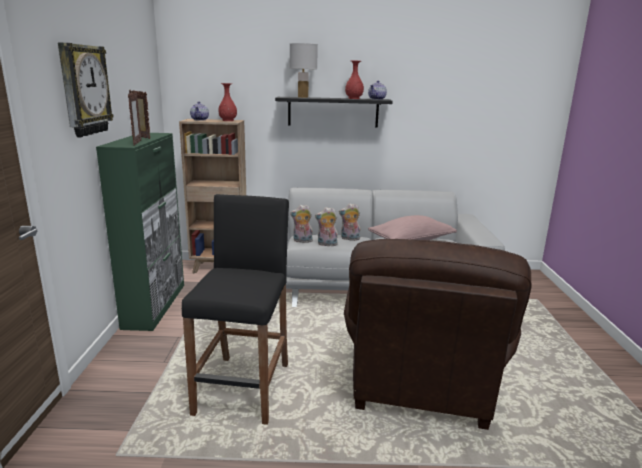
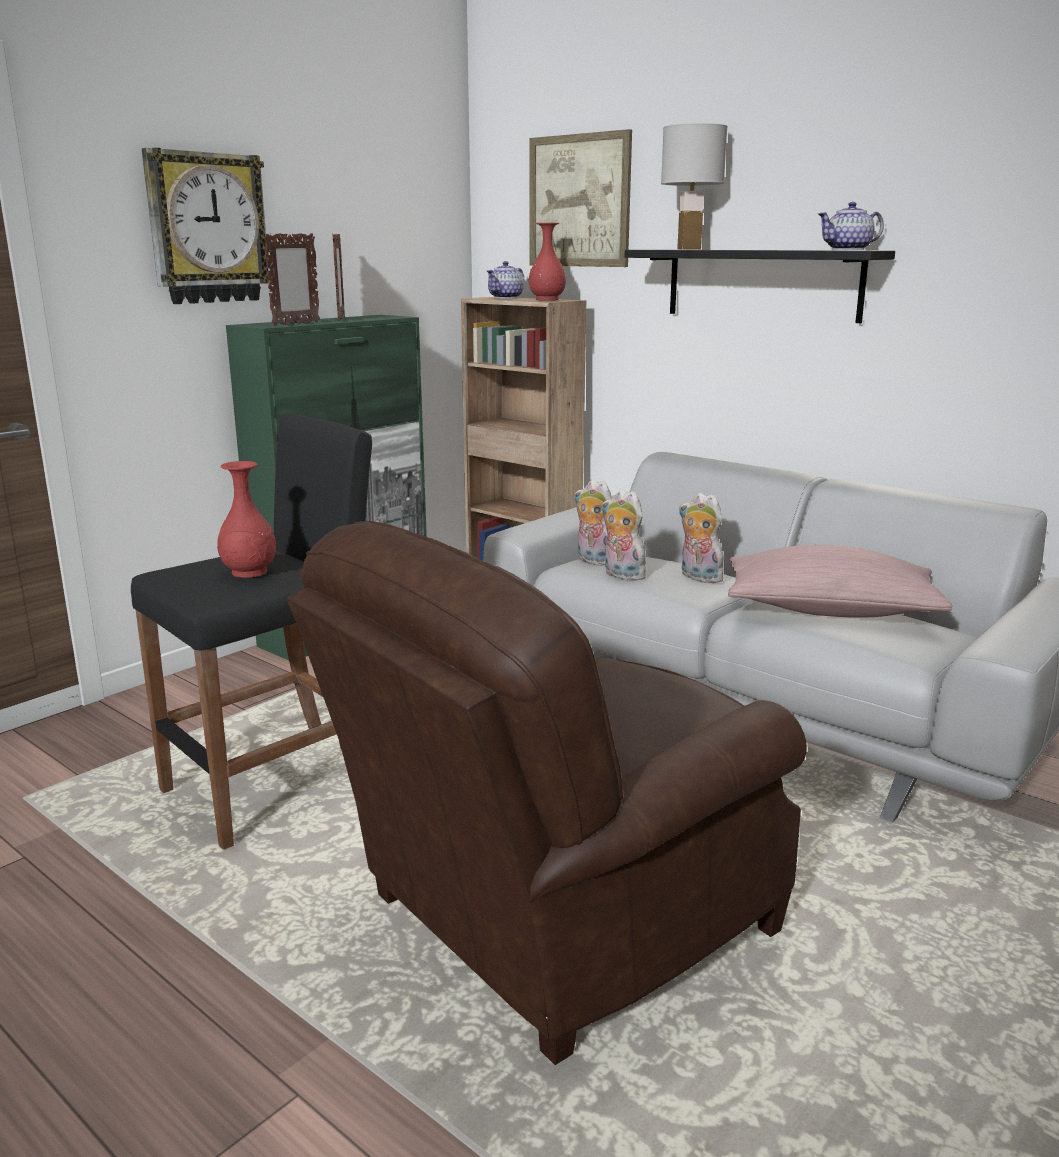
camera: 40 degrees right, 0 degrees up
red vase [345,61,364,99] -> red vase moved to [217,461,276,578]
none -> picture [530,129,632,267]

